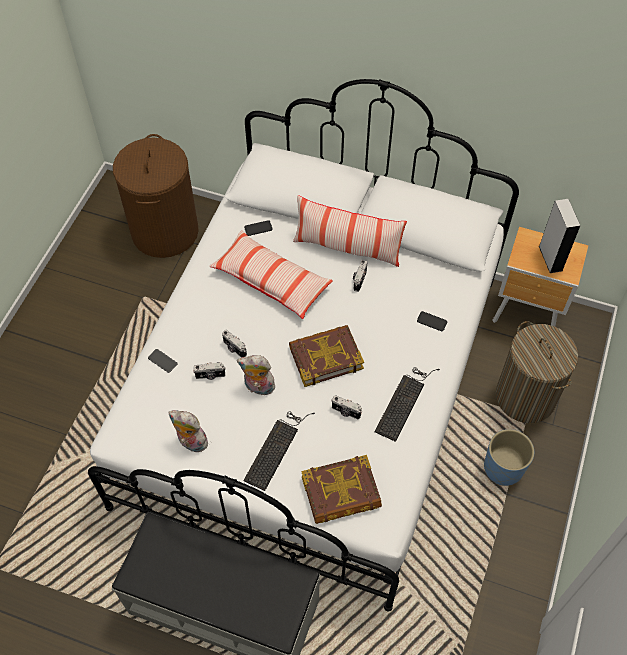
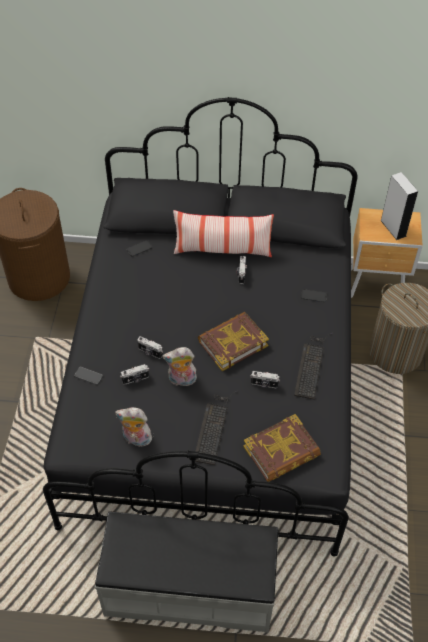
camera: 15 degrees left, 5 degrees down
white bed [88,79,519,612] -> black bed [43,97,357,557]
pillow [209,230,333,319] -> none
blue planter [484,429,534,486] -> none

